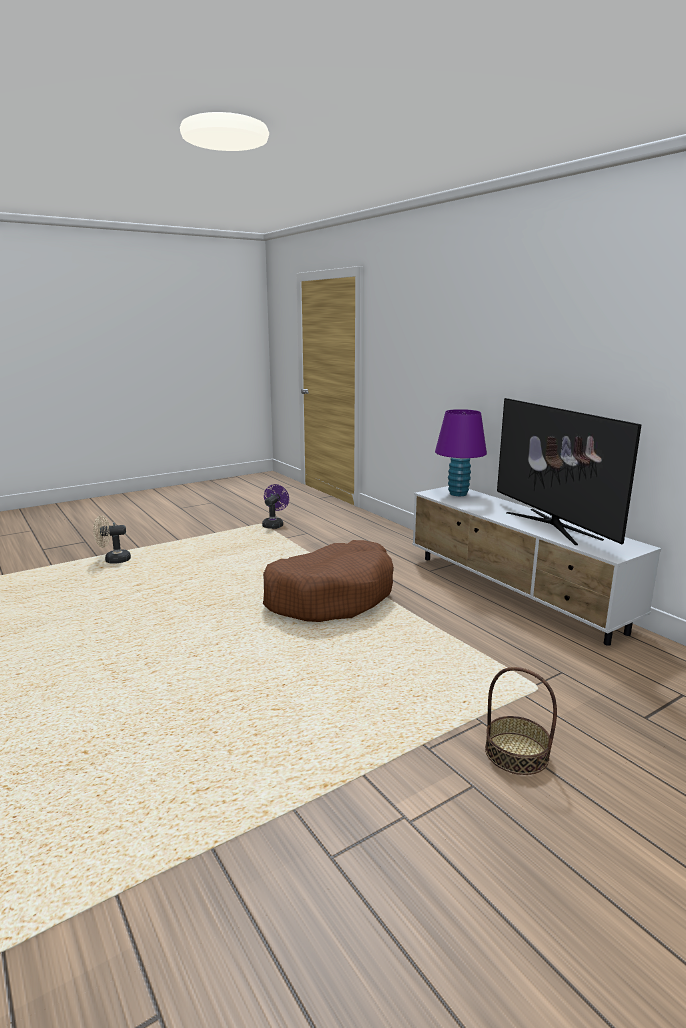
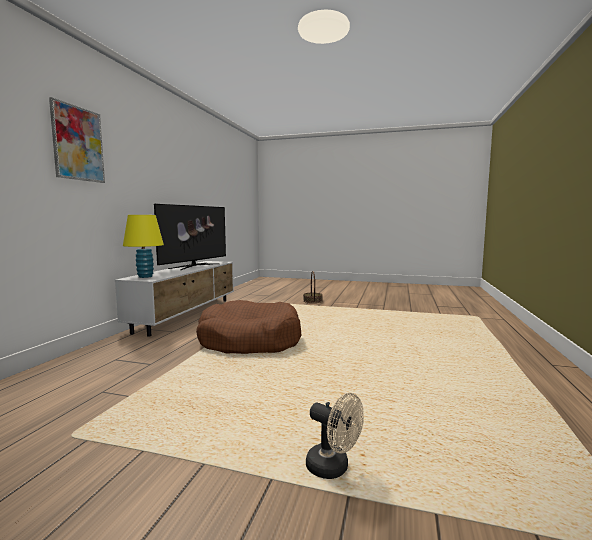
camera: 130 degrees left, 10 degrees down
purple fan [262,484,289,529] -> none
purple table lamp [435,409,487,496] -> yellow table lamp [123,215,164,278]
none -> picture [49,97,105,183]

